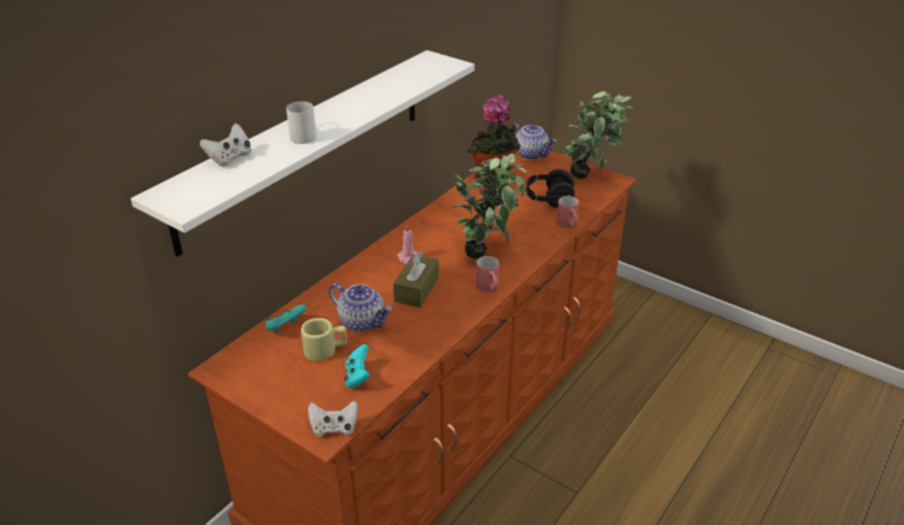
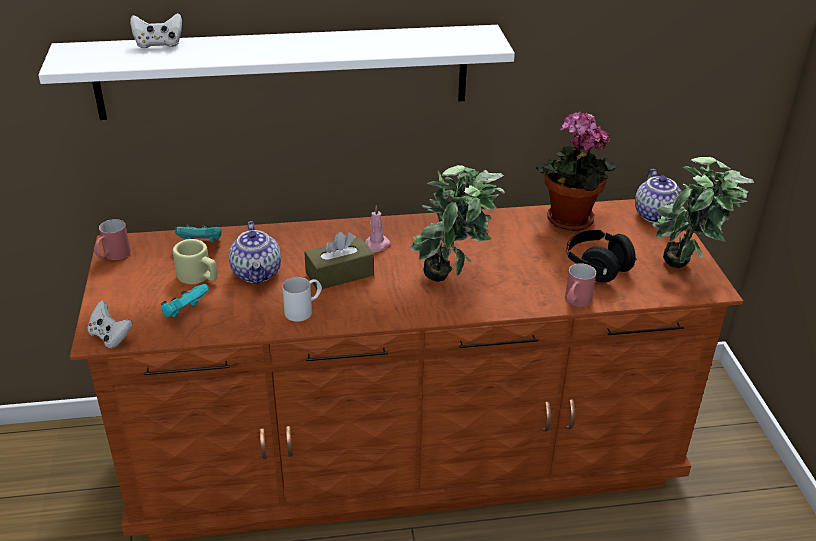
camera: 45 degrees right, 0 degrees up
white mug [286,101,316,144] -> white mug moved to [282,277,322,322]
red mug [476,256,499,292] -> red mug moved to [94,219,131,260]

